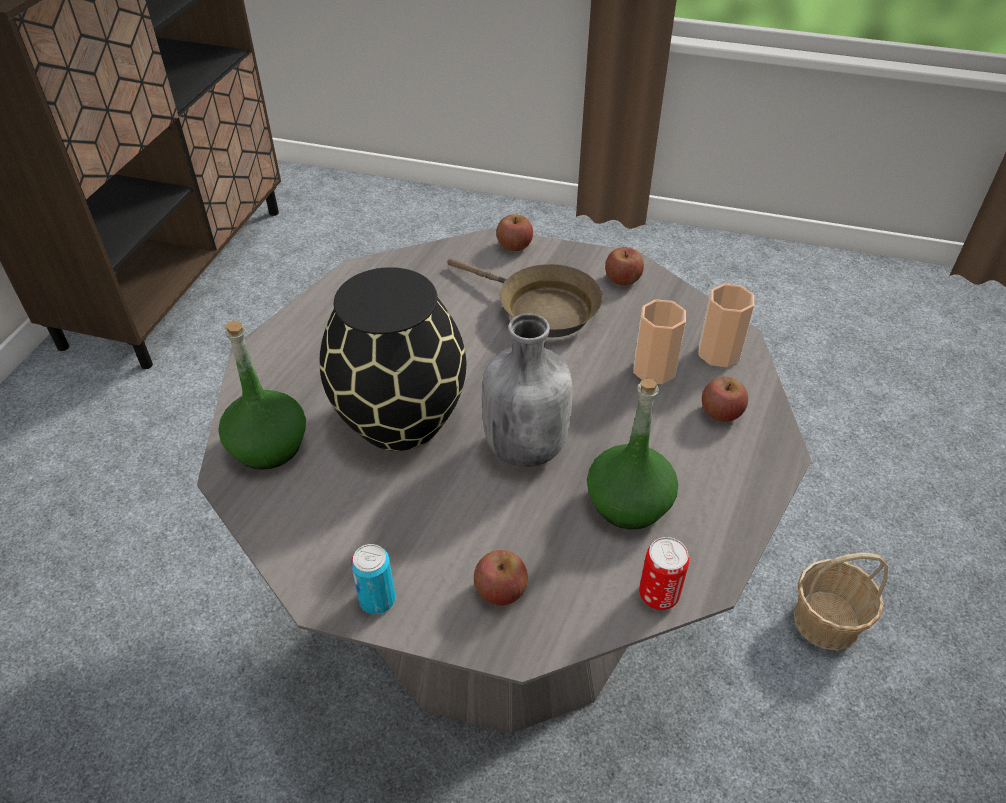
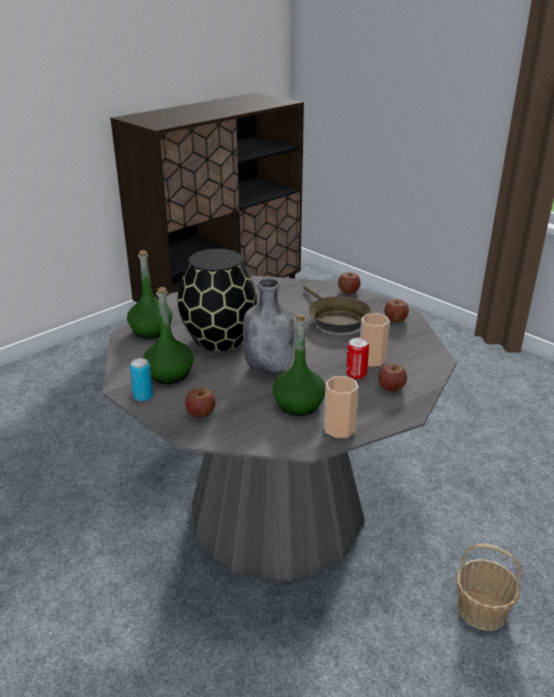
camera: 30 degrees right, 15 degrees down
can [639,537,689,610] -> can moved to [346,337,369,379]
cup [698,284,754,367] -> cup moved to [324,376,358,438]
none -> green bottle [143,287,194,384]

